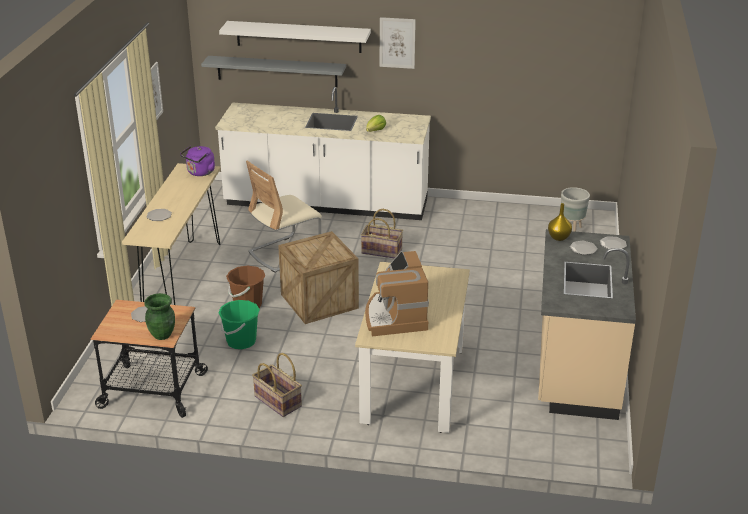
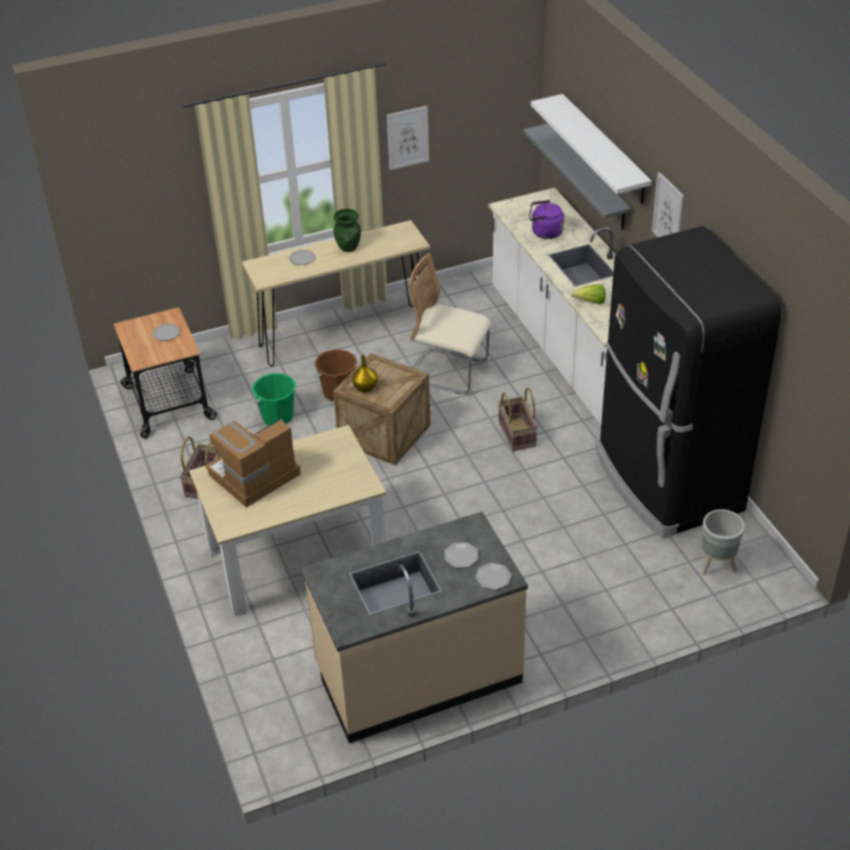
camera: 60 degrees right, 10 degrees up
green vase [144,293,175,340] -> green vase moved to [333,209,361,252]
purple kettle [180,146,215,176] -> purple kettle moved to [529,200,564,239]
yellow vase [548,203,572,241] -> yellow vase moved to [352,355,378,393]
none -> black fridge [595,226,782,538]

